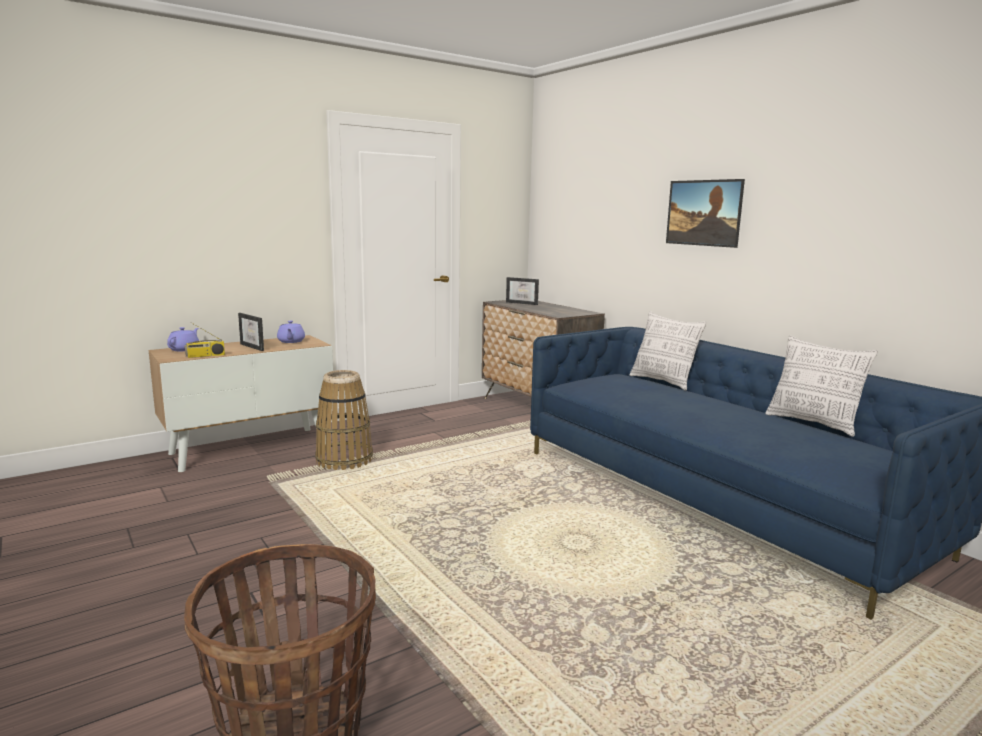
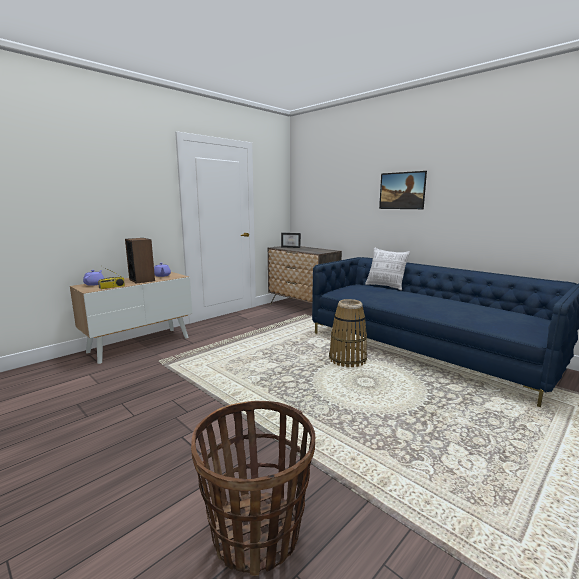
camera: 10 degrees left, 0 degrees up
picture frame [238,313,264,351] -> speaker [125,238,155,284]
basket [315,370,373,470] -> basket moved to [329,299,367,367]
pillow [766,336,878,437] -> none

